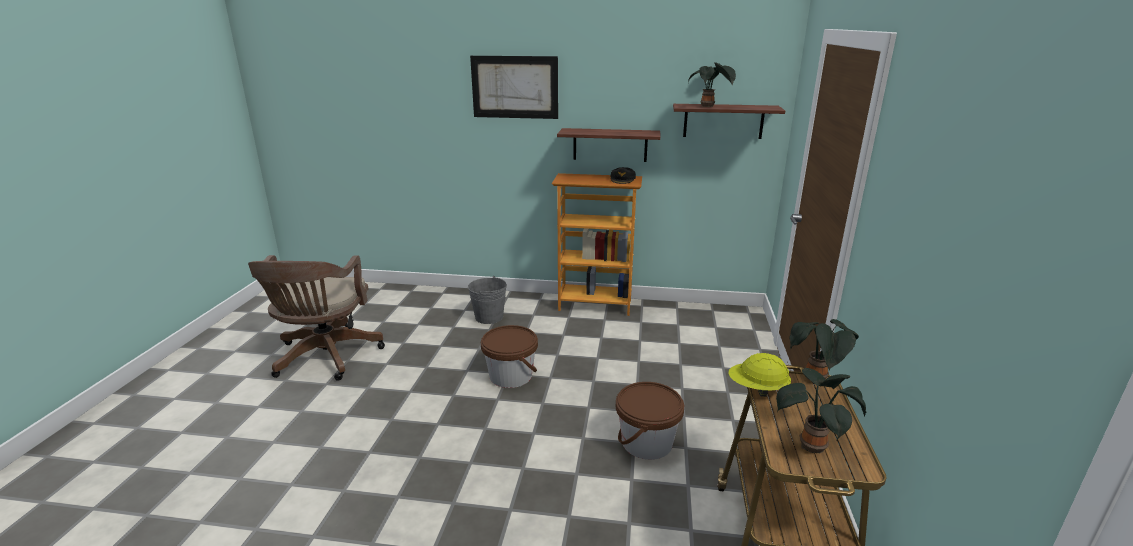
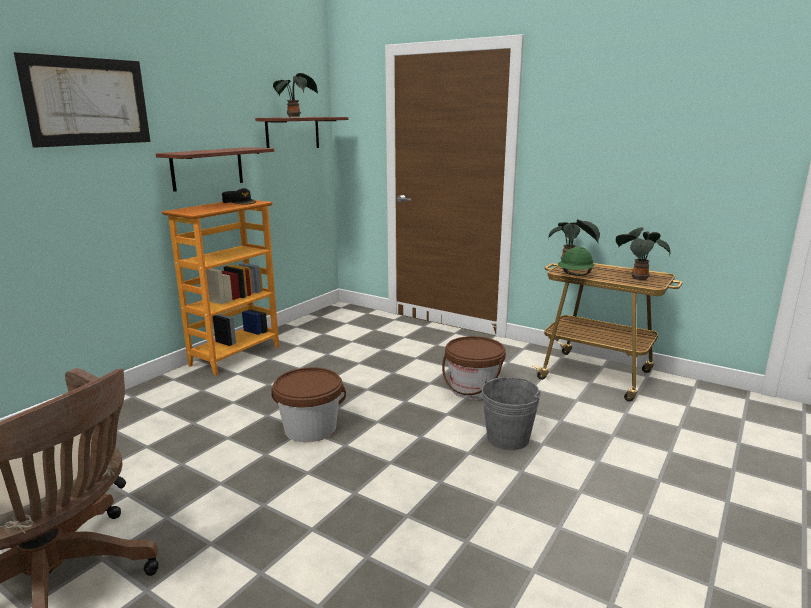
camera: 65 degrees left, 5 degrees down
grey bucket [468,276,507,324] -> grey bucket moved to [482,377,541,450]
yellow hard hat [728,353,791,397] -> green hard hat [558,247,594,276]

